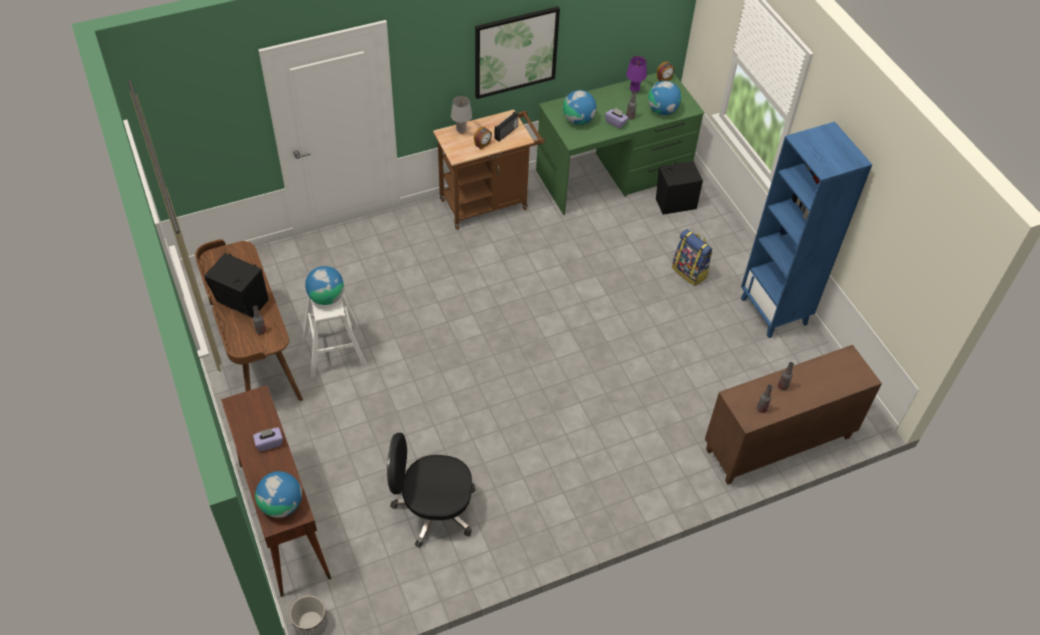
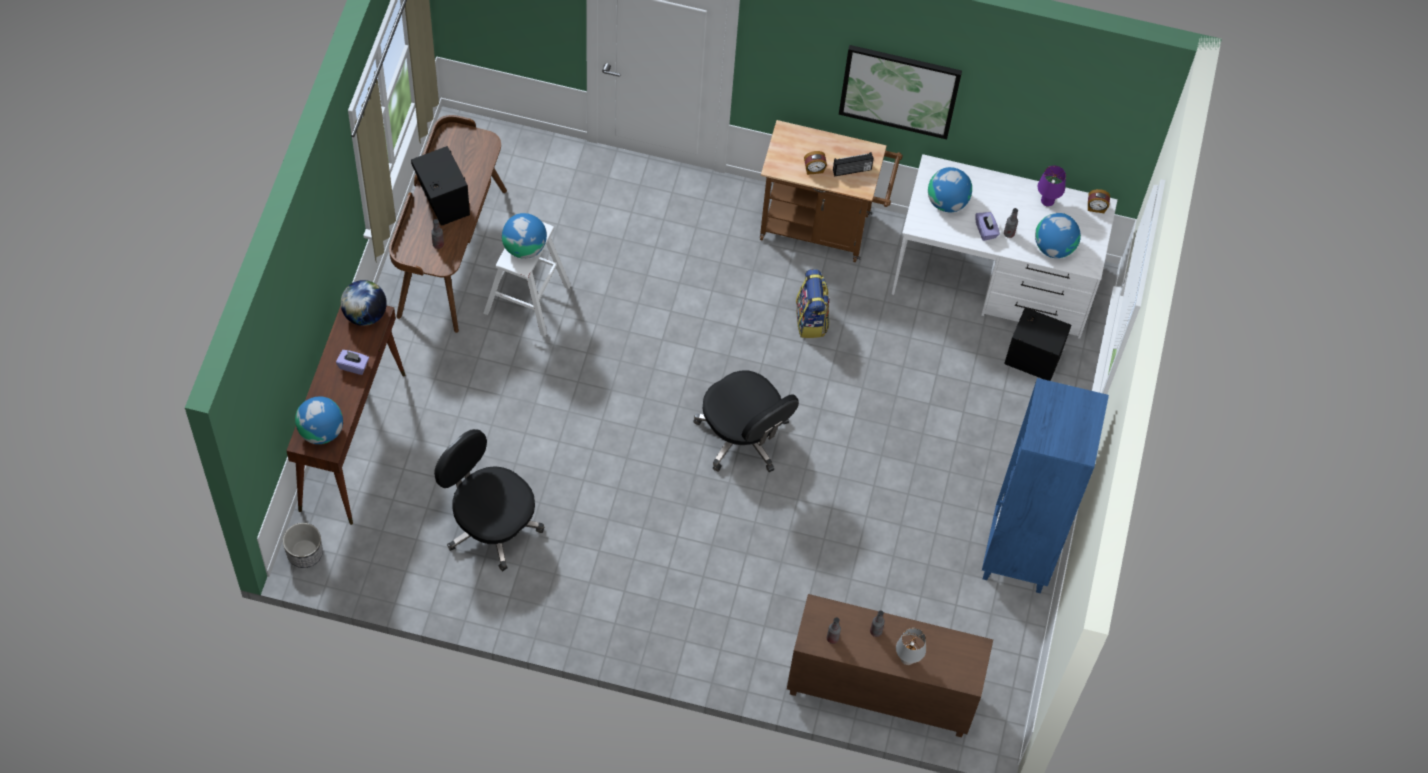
camera: 35 degrees right, 10 degrees up
grey table lamp [451,96,472,134] -> grey table lamp moved to [896,628,926,665]
green desk [536,73,705,215] -> white desk [892,154,1118,339]
backpack [672,229,713,286] -> backpack moved to [796,269,829,338]
none -> globe [341,280,387,326]
none -> black office chair [693,370,799,472]

